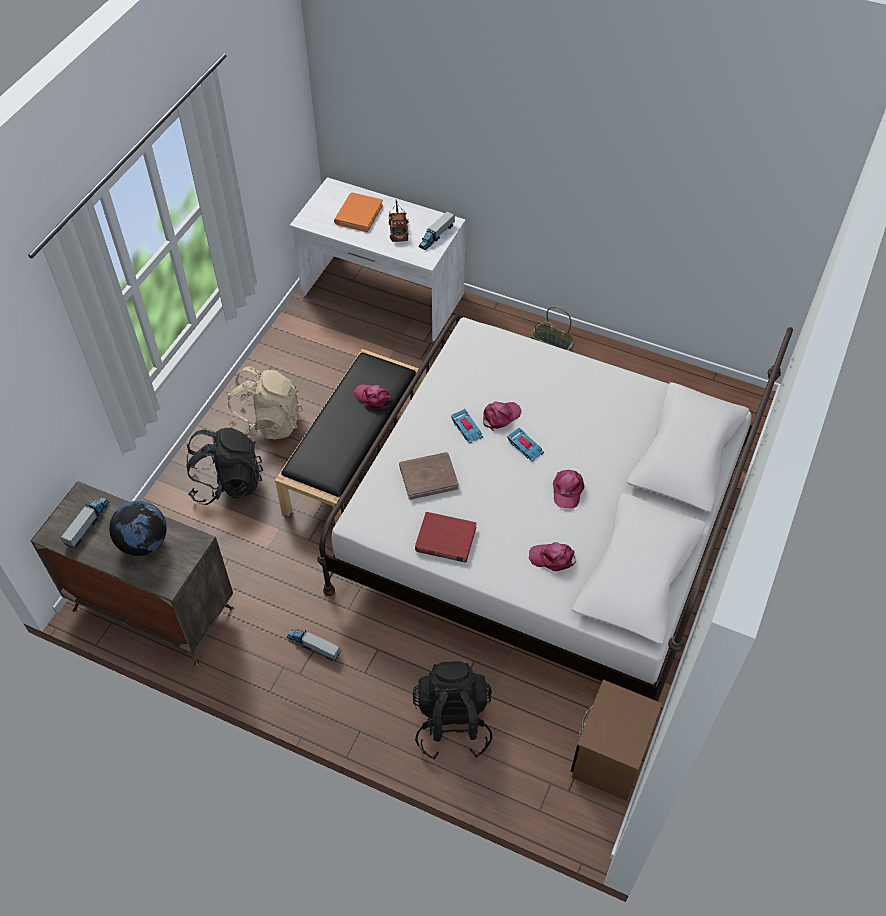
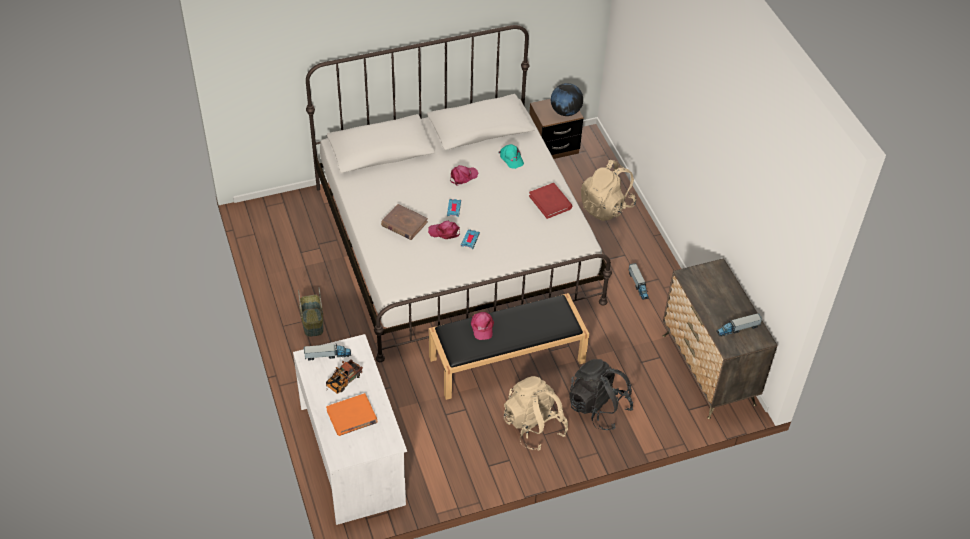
camera: 135 degrees left, 5 degrees down
globe [109,501,167,556] -> globe moved to [551,83,583,116]
brown book [399,452,459,500] -> brown book moved to [381,204,428,240]
black backpack [413,661,493,760] -> beige backpack [581,160,636,221]
pink cap [529,542,576,571] -> turquoise cap [498,144,524,169]

